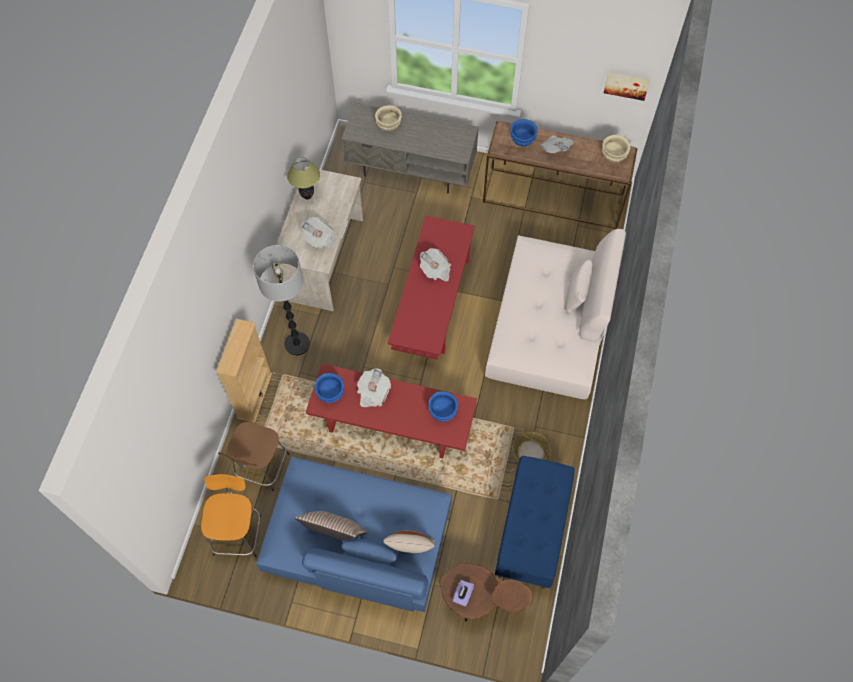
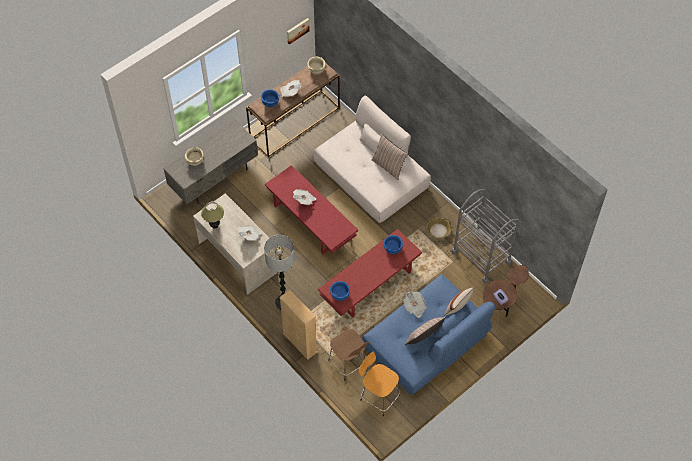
camera: 55 degrees left, 5 degrees down
newspaper [357,368,391,407] -> newspaper moved to [403,291,427,318]
blue bench [495,456,575,589] -> grey cart [451,189,519,284]
none -> pillow [371,133,408,180]

